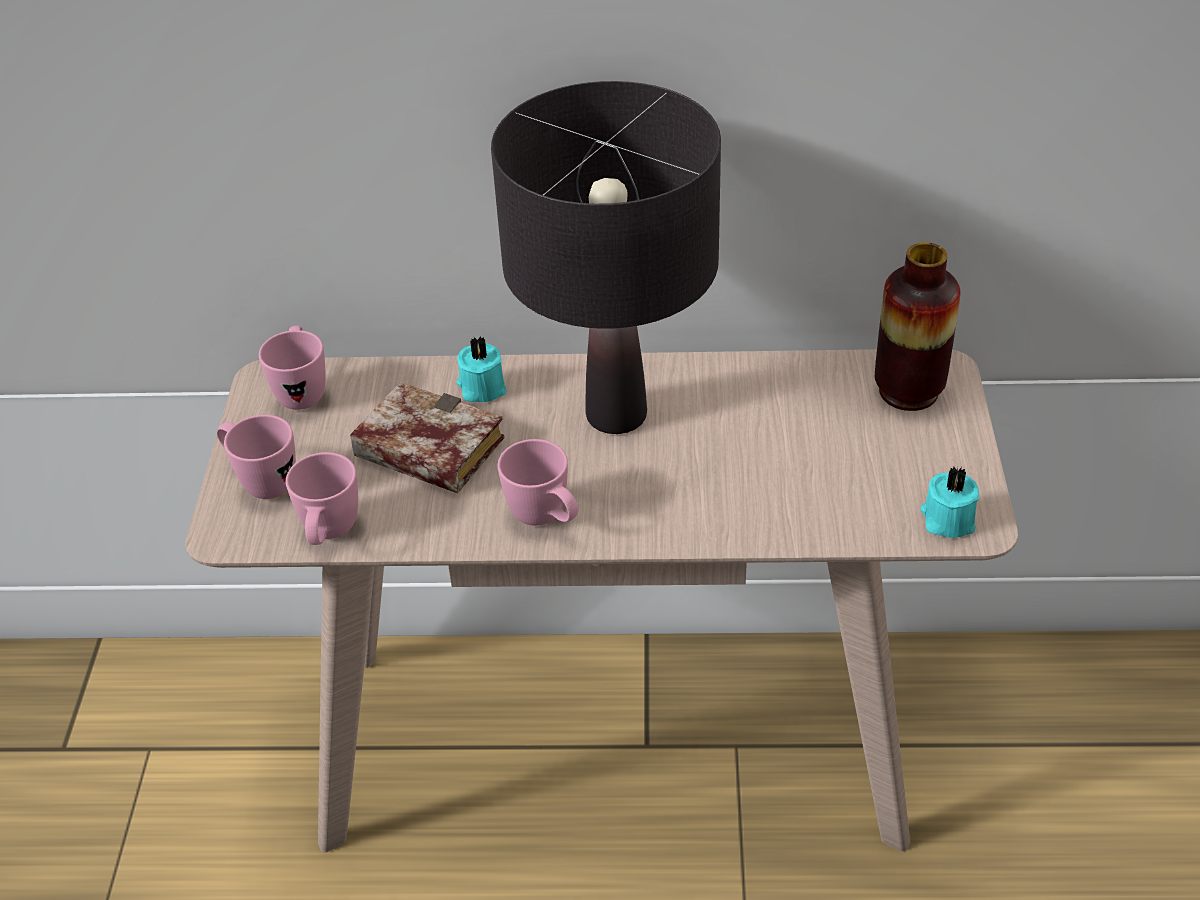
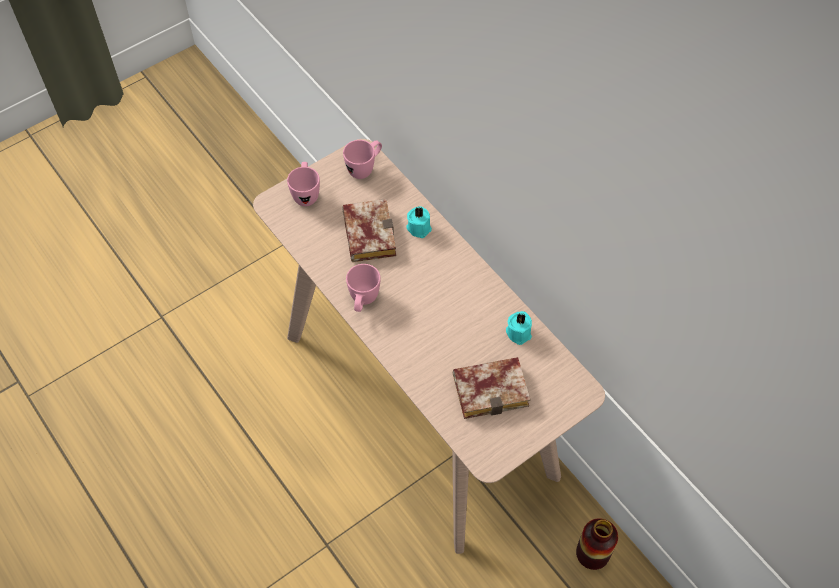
camera: 50 degrees right, 15 degrees up
pink mug [286,452,358,545] -> none
black table lamp [491,81,721,434] -> none
vase [875,242,960,411] -> vase moved to [576,518,618,570]
turquoise candle [921,466,979,538] -> turquoise candle moved to [506,311,532,345]
none -> book [453,357,531,419]

